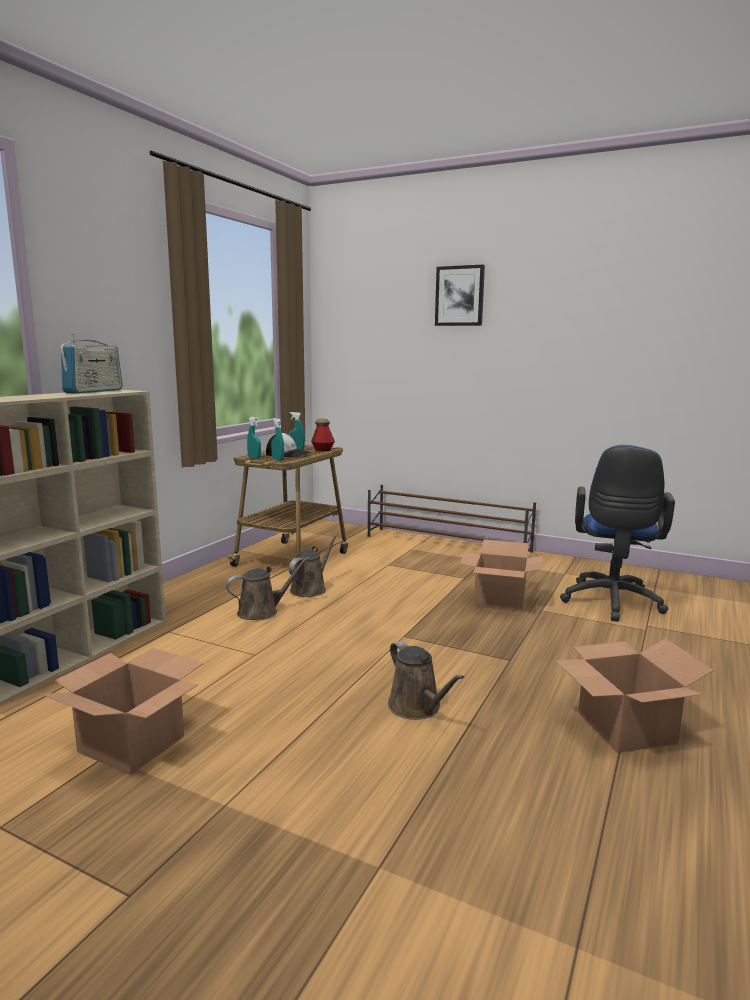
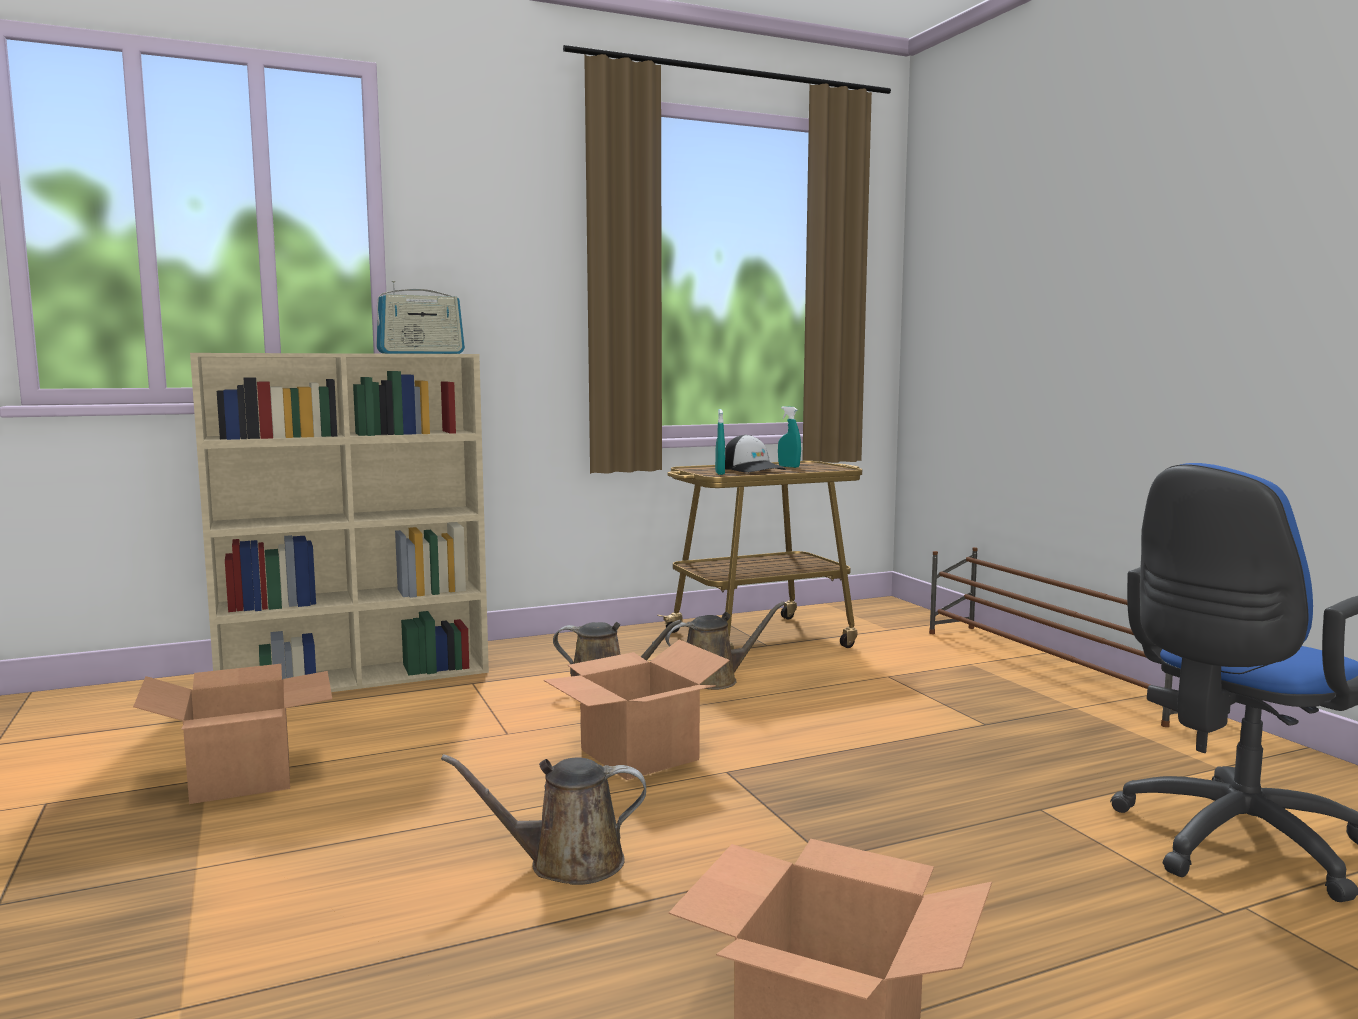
camera: 40 degrees right, 5 degrees down
turquoise spray bottle [247,417,261,459] -> none
bottle [311,419,335,451] -> none
brown watering can [388,641,464,720] -> brown watering can turned 75 degrees clockwise [441,754,646,885]
picture [435,264,485,326] -> none
cardboard box [460,539,543,612] -> cardboard box moved to [543,640,730,780]

